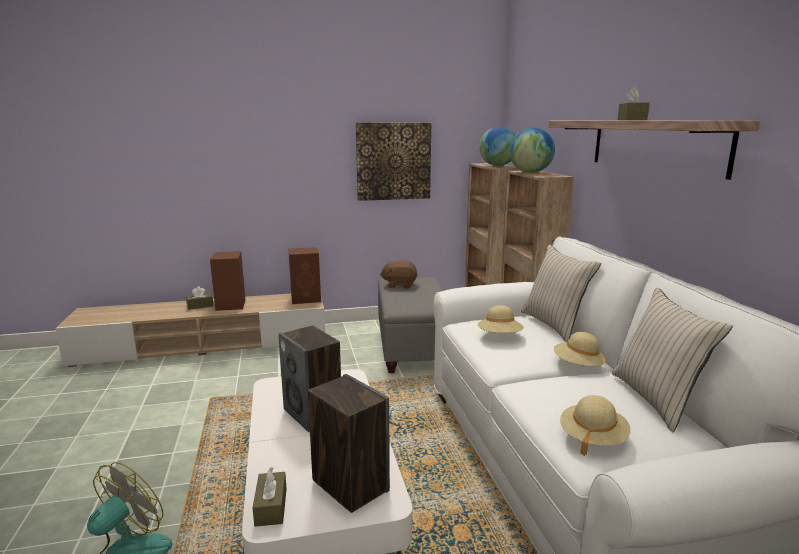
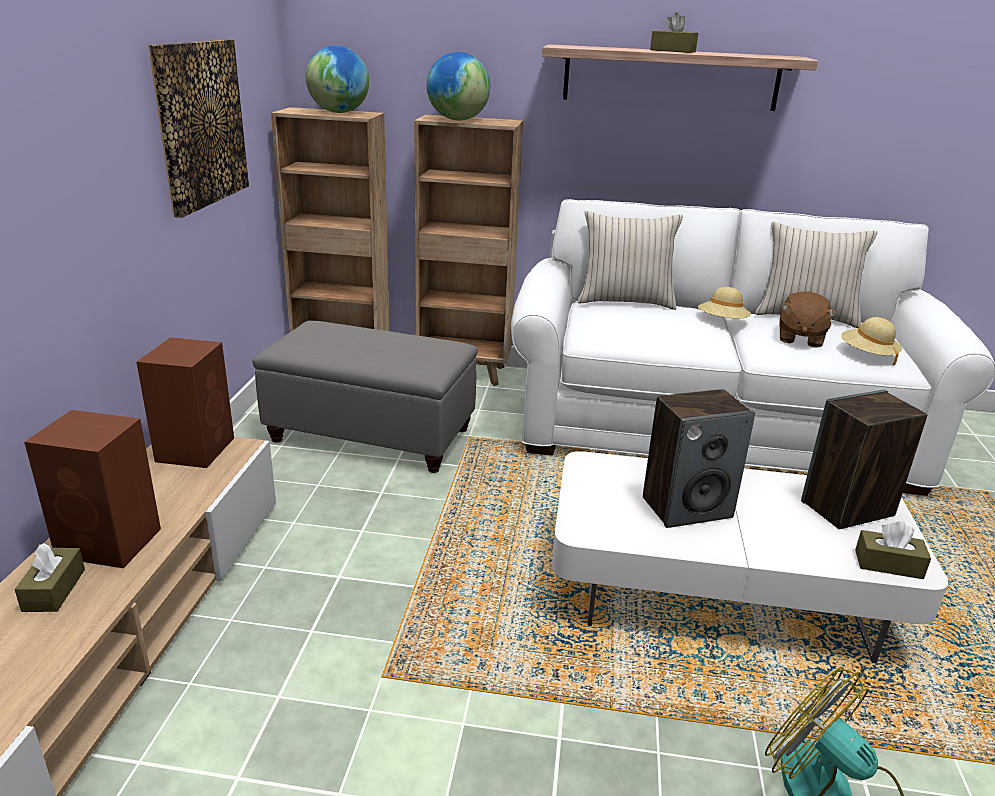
camera: 70 degrees left, 10 degrees up
brown plush toy [380,260,418,288] -> brown plush toy moved to [779,292,837,348]
beige hat [478,305,524,333] -> none

